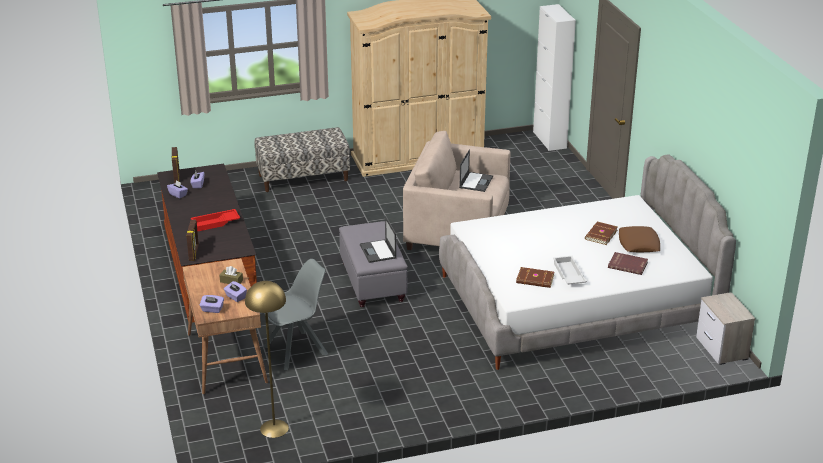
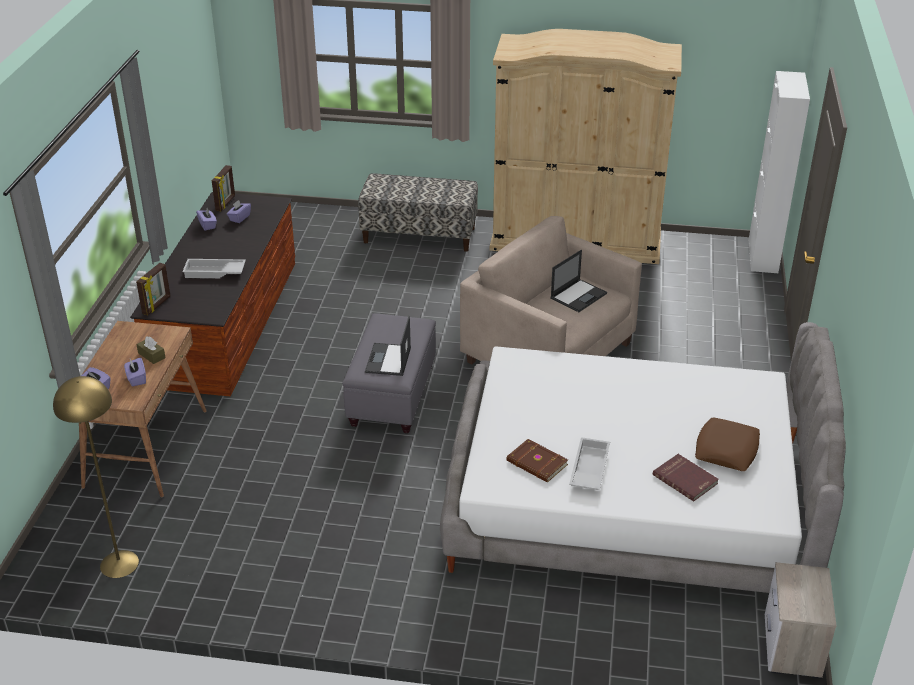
camera: 25 degrees right, 5 degrees up
red tray [191,209,240,231] -> white tray [183,259,246,278]
grey chair [263,259,328,370] -> none
brown book [585,222,618,245] -> none

